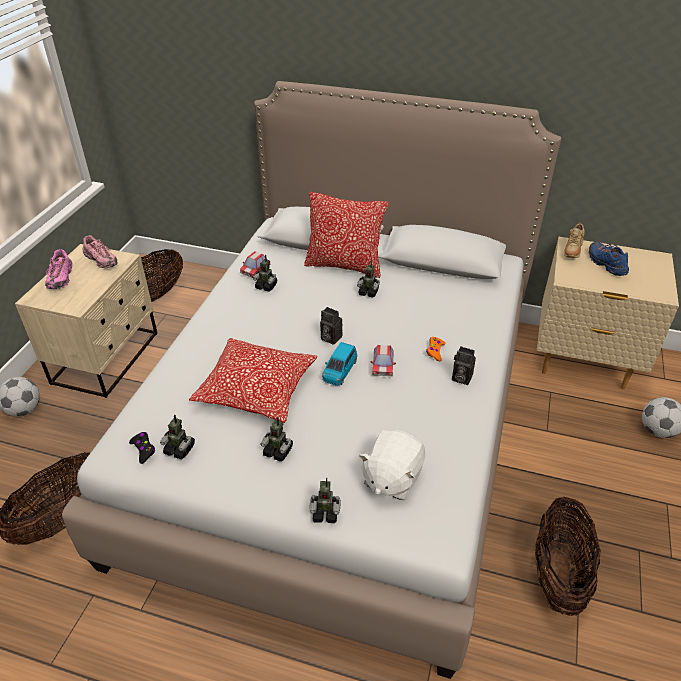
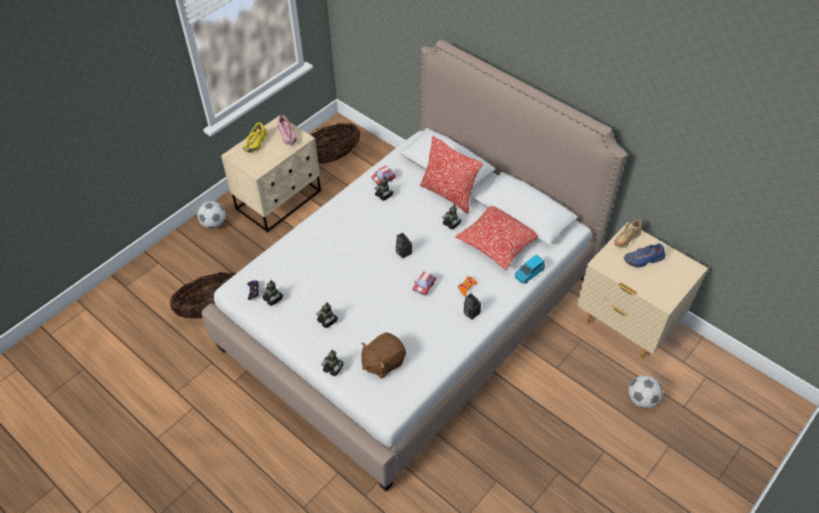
camera: 25 degrees right, 10 degrees up
pink shoe [45,249,72,289] -> yellow shoe [243,123,267,153]
pillow [189,338,317,423] -> pillow moved to [455,206,538,270]
blue toy car [322,342,357,385] -> blue toy car moved to [515,255,545,284]
white plush toy [359,429,425,500] -> brown plush toy [361,333,406,379]
basket [535,496,601,616] -> none
blue shoe [589,242,629,276] -> blue shoe turned 105 degrees counterclockwise [624,243,666,268]

